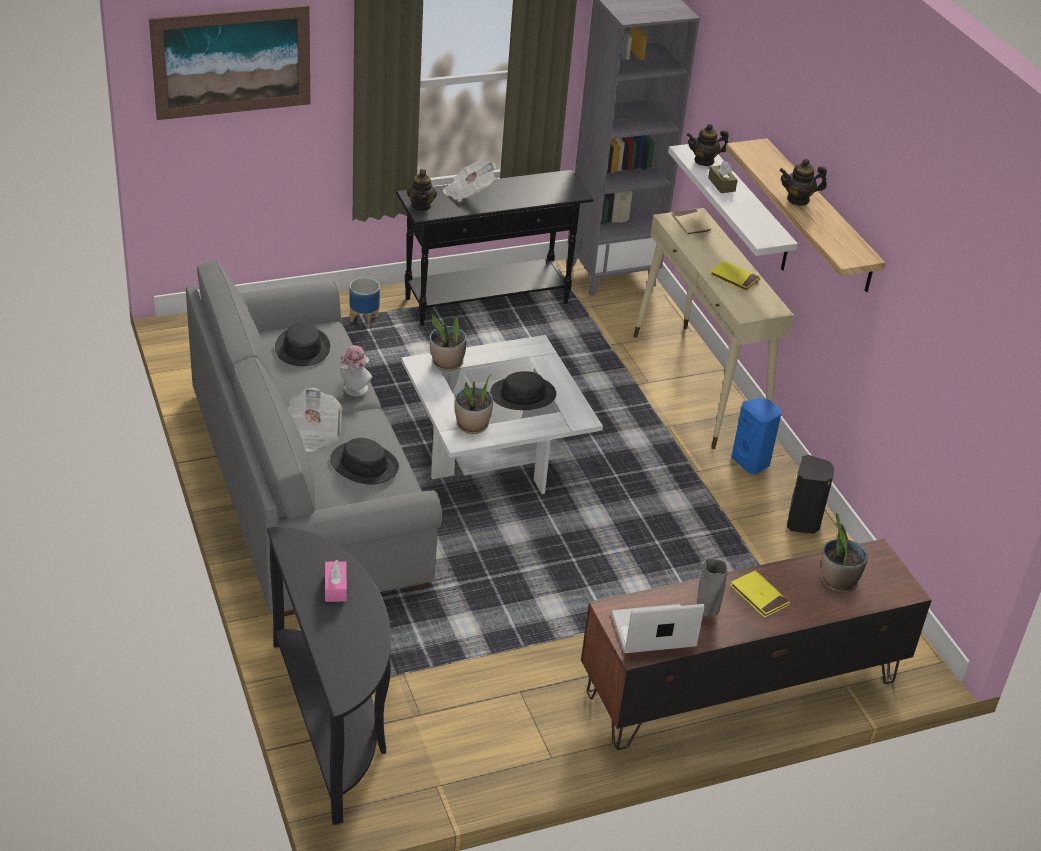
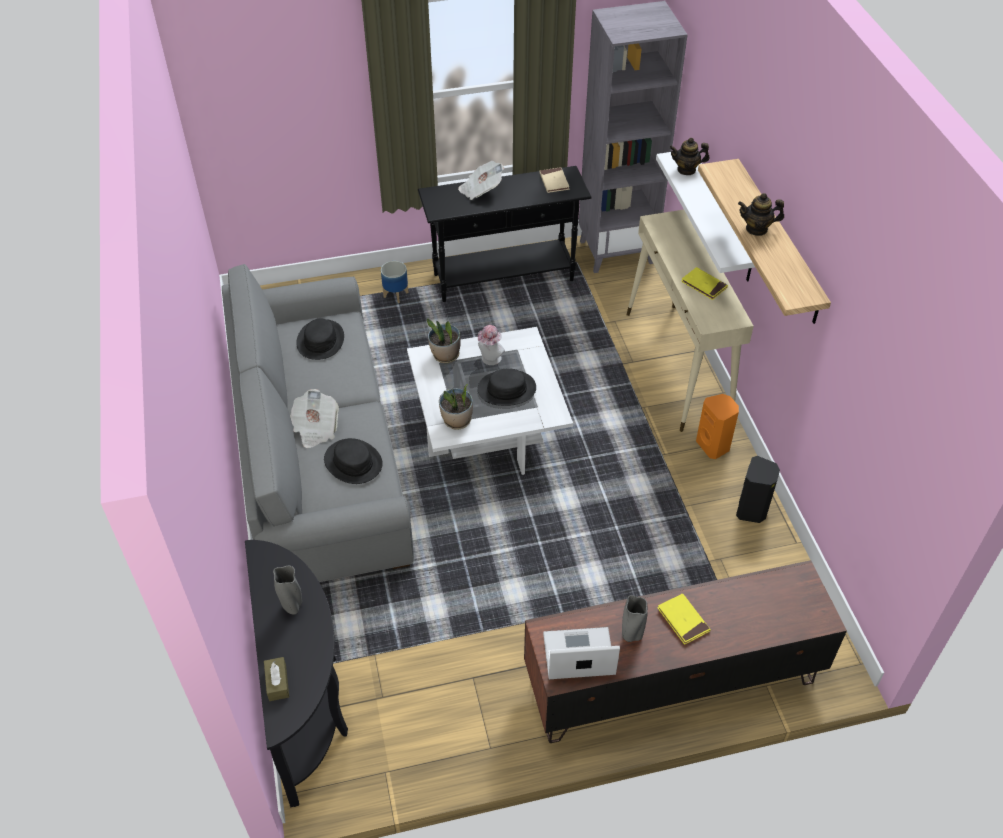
camera: 10 degrees right, 10 degrees up
picture [149,5,310,120] -> none
pink tissue box [325,560,347,602] -> grey vase [273,566,302,615]
hat [340,345,372,396] -> hat moved to [478,325,505,365]
teapot [407,169,437,211] -> none
beige book [672,209,712,236] -> beige book moved to [539,167,569,193]
brown tissue box [708,161,738,193] -> brown tissue box moved to [264,657,289,701]
blue speaker [731,398,781,474] -> orange speaker [696,394,739,459]
potted plant [822,513,868,593] -> none

